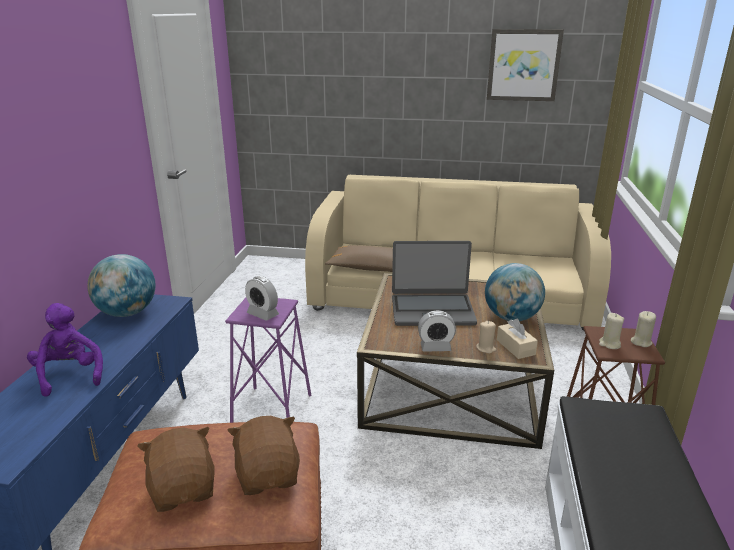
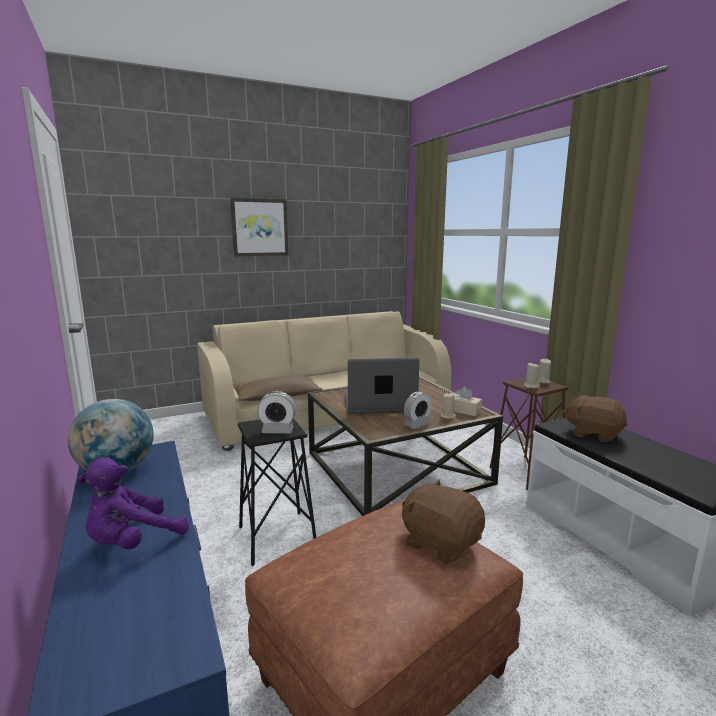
camera: 35 degrees left, 10 degrees down
purple plush toy [27,303,103,397] -> purple plush toy turned 75 degrees counterclockwise [77,457,189,550]
brown plush toy [137,427,215,512] -> brown plush toy moved to [563,395,628,443]
purple stool [225,298,311,423] -> black stool [238,419,316,566]
laptop [392,241,477,326] -> laptop turned 150 degrees counterclockwise [345,357,419,414]
globe [485,263,545,321] -> none
picture [487,29,564,101] -> picture moved to [230,198,289,256]

